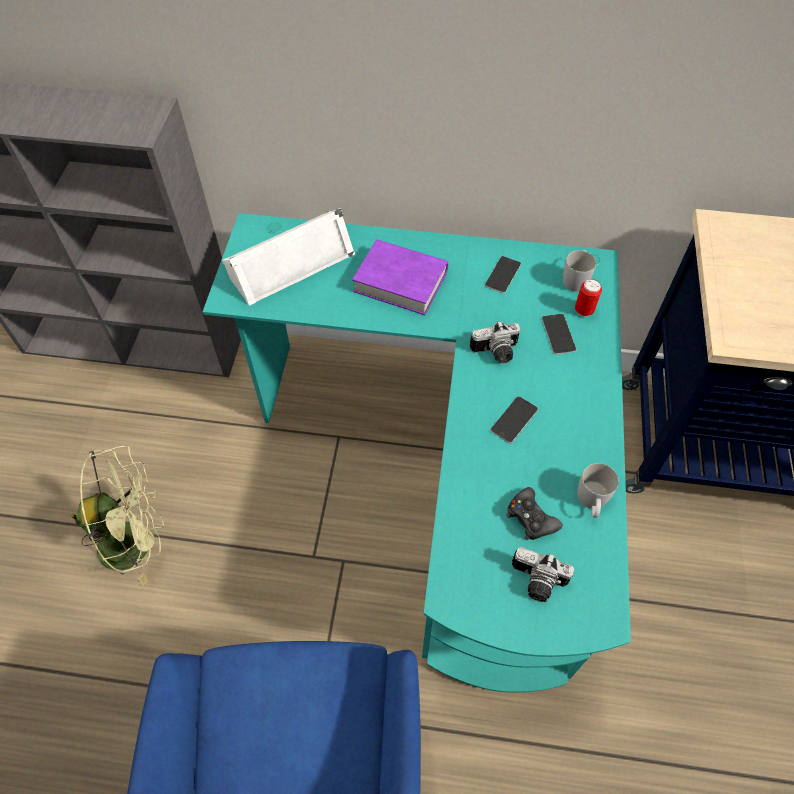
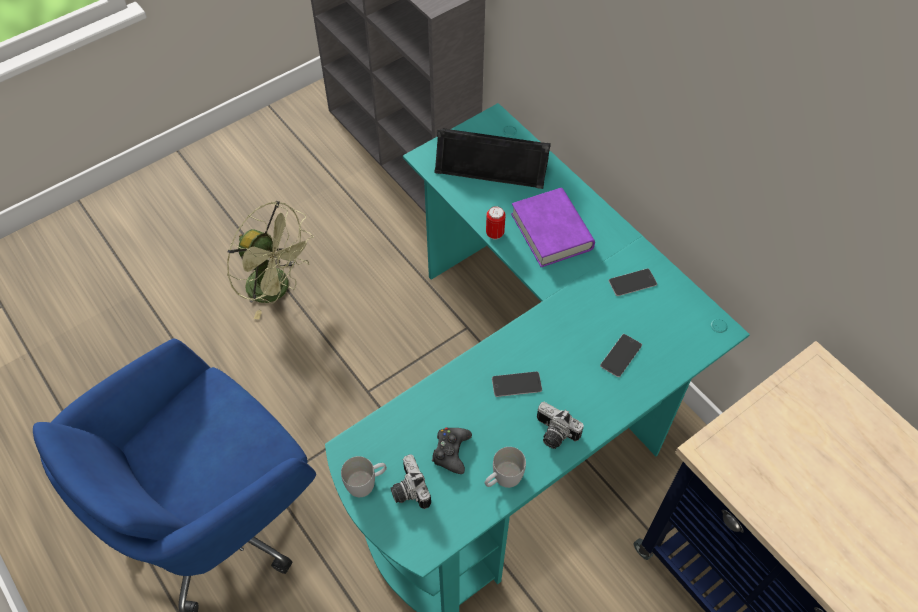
camera: 45 degrees right, 0 degrees up
white speaker [222,208,355,306] -> black speaker [434,128,551,189]
camera [470,321,520,363] -> camera moved to [537,402,584,449]
white mug [563,250,596,291] -> white mug moved to [341,456,387,497]
can [575,279,602,317] -> can moved to [486,206,506,240]

